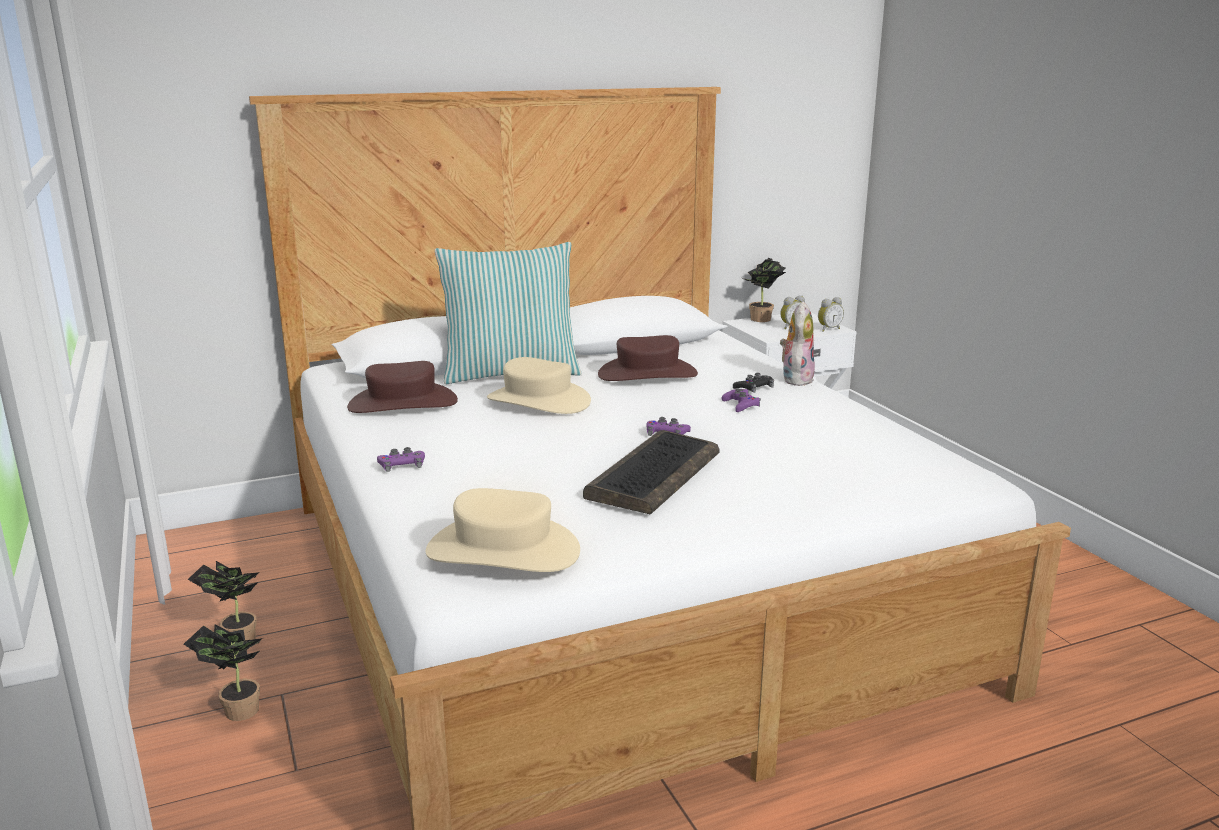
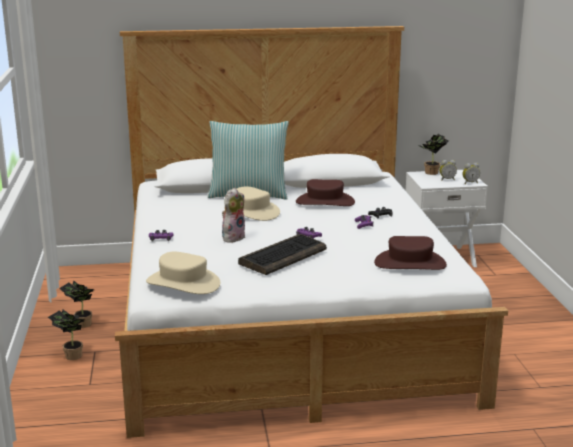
camera: 15 degrees right, 0 degrees up
brown hat [347,361,458,413] -> brown hat moved to [374,236,447,270]
plush toy [780,301,815,386] -> plush toy moved to [222,188,246,243]

